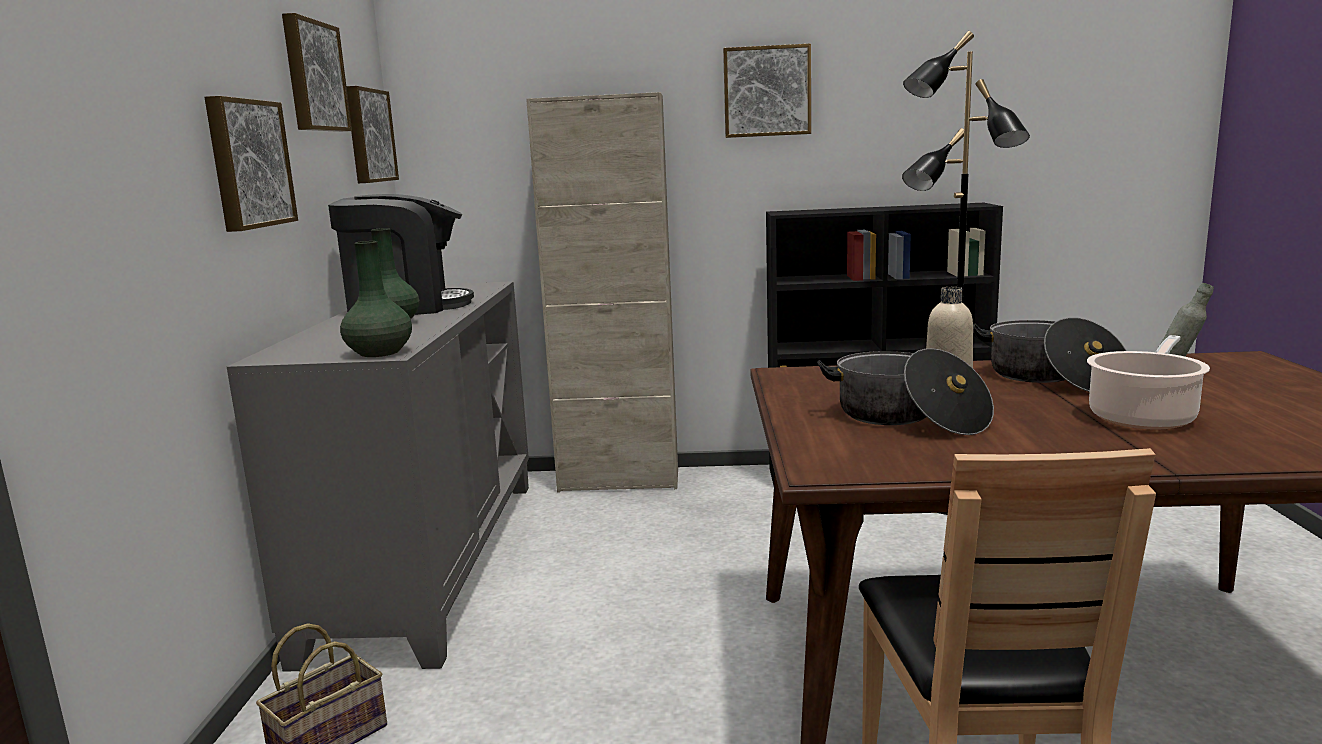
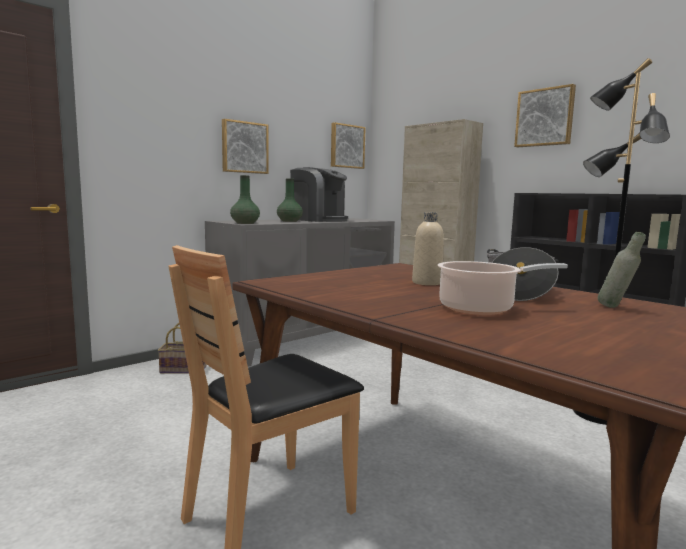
camera: 45 degrees right, 5 degrees down
picture [282,13,352,132] -> none
cooking pot [817,348,994,435] -> none

